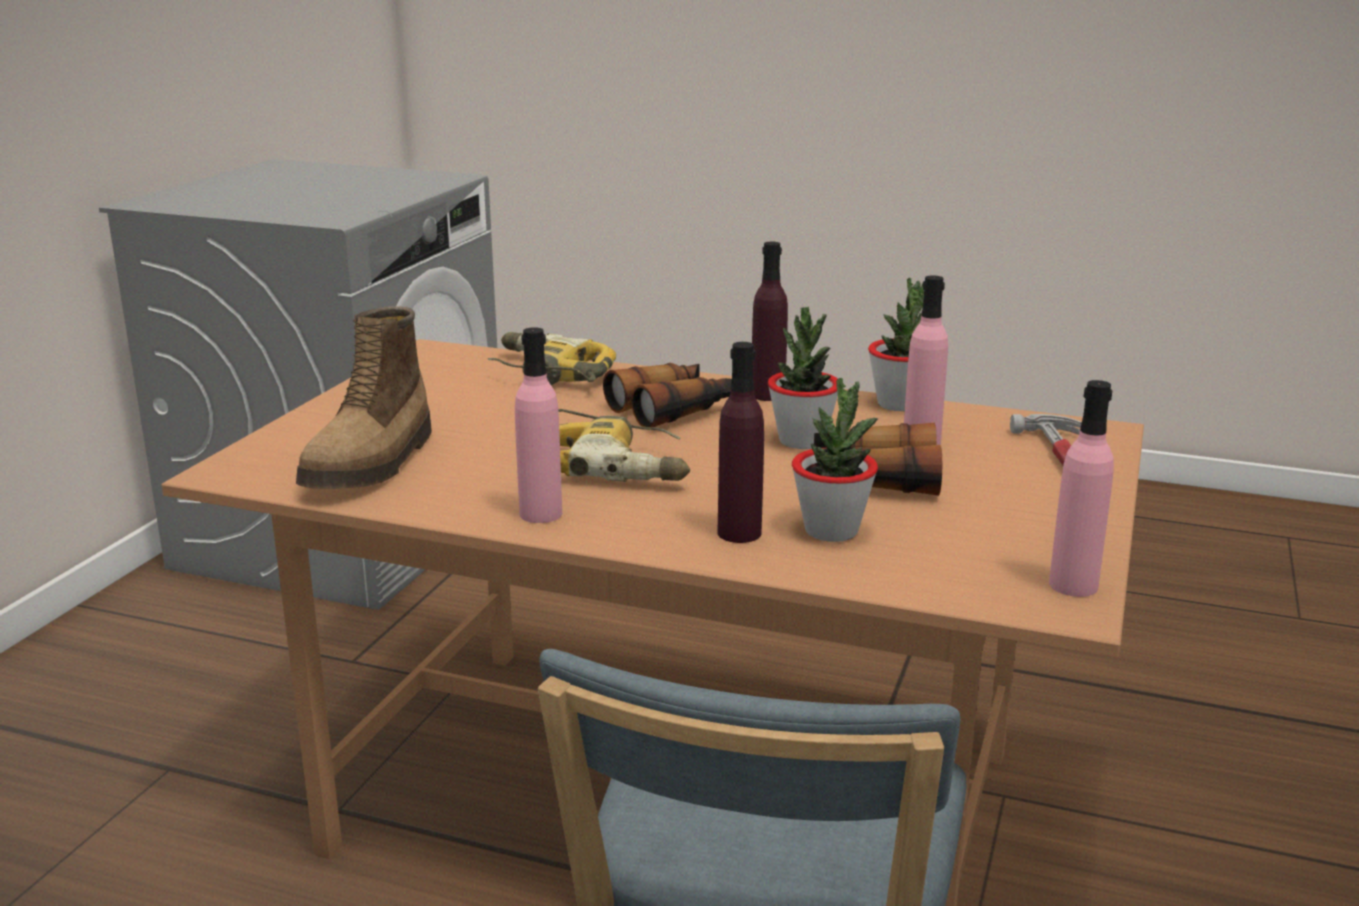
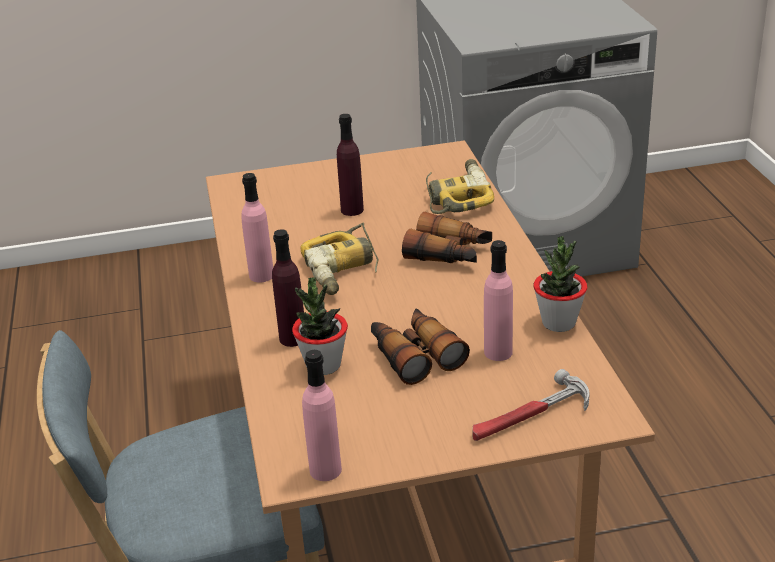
camera: 60 degrees right, 10 degrees up
boot [296,306,432,489] -> none
purple bottle [752,242,788,401] -> purple bottle moved to [337,114,364,216]
potted plant [767,307,838,449] -> none

